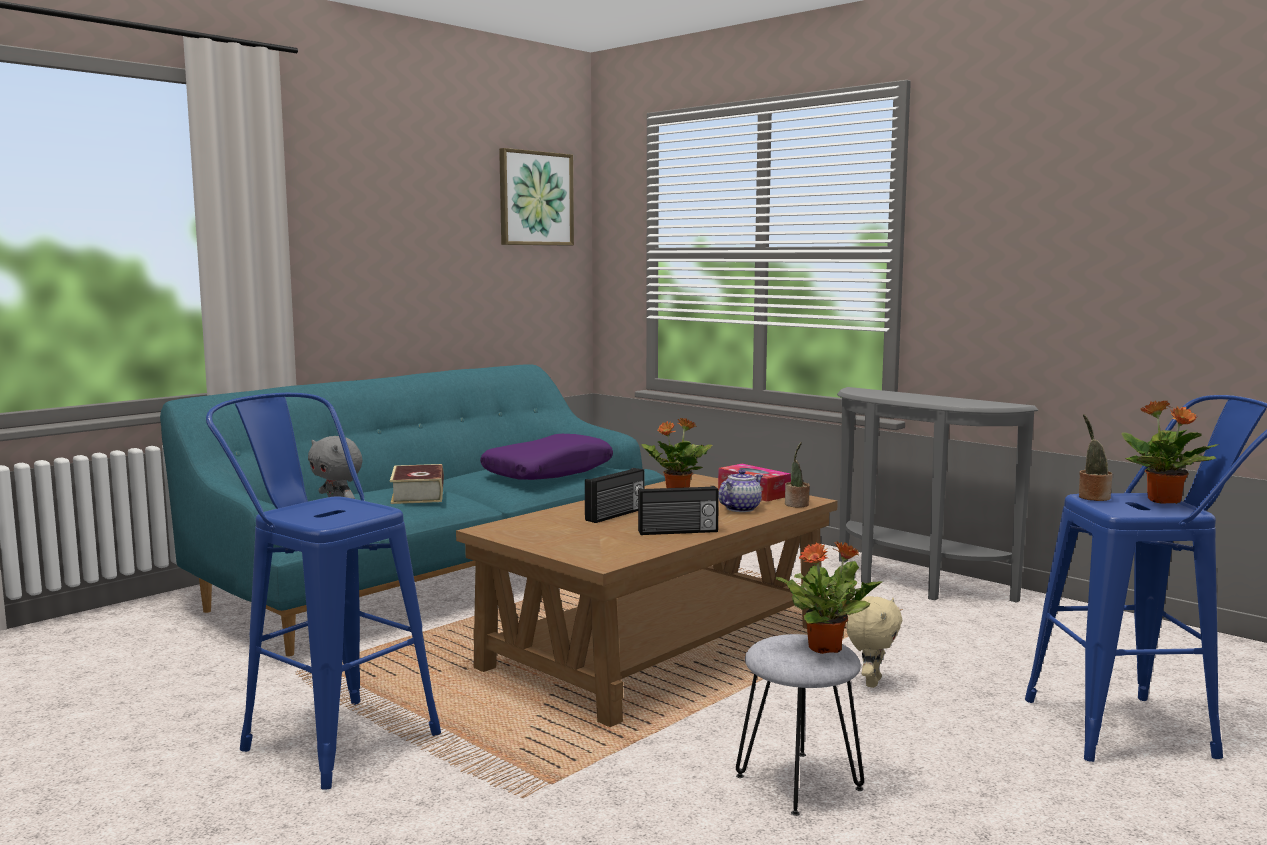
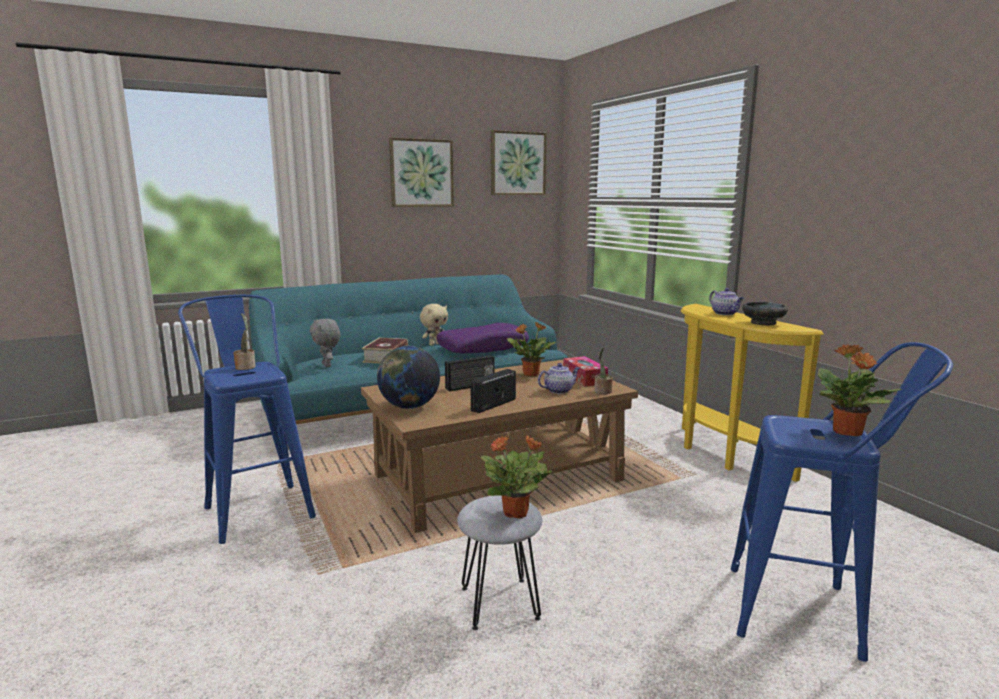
camera: 20 degrees right, 5 degrees up
radio [638,486,719,535] -> radio turned 120 degrees clockwise [470,369,516,413]
grey console table [837,387,1038,603] -> yellow console table [681,304,824,482]
beige plush toy [846,596,902,688] -> beige plush toy moved to [420,304,448,346]
potted plant [1079,414,1113,501] -> potted plant moved to [233,313,256,370]
none -> globe [377,345,440,409]
none -> picture [389,138,454,207]
none -> teapot [709,288,744,315]
none -> black bowl [742,302,788,326]

